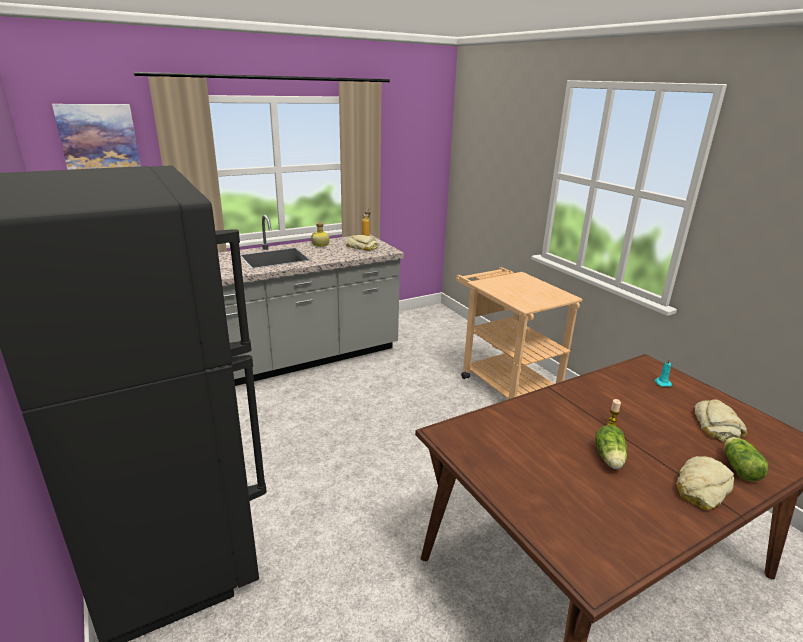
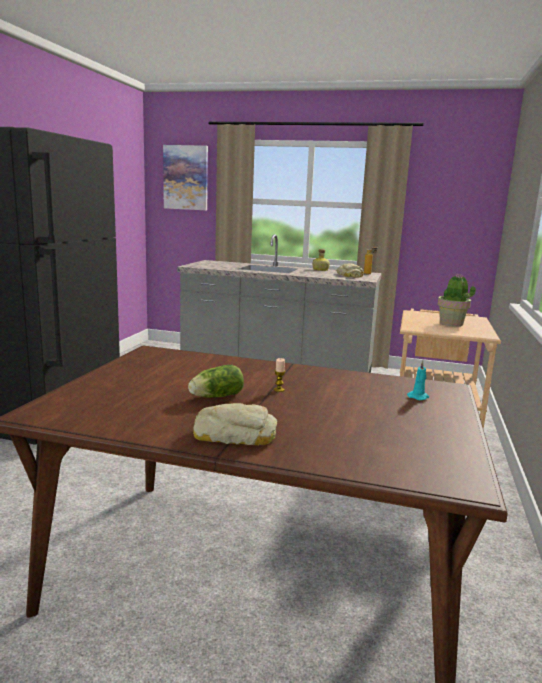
camera: 45 degrees right, 10 degrees down
bread [695,399,747,442] -> none
lettuce [724,437,769,482] -> none
none -> potted plant [438,273,476,326]

